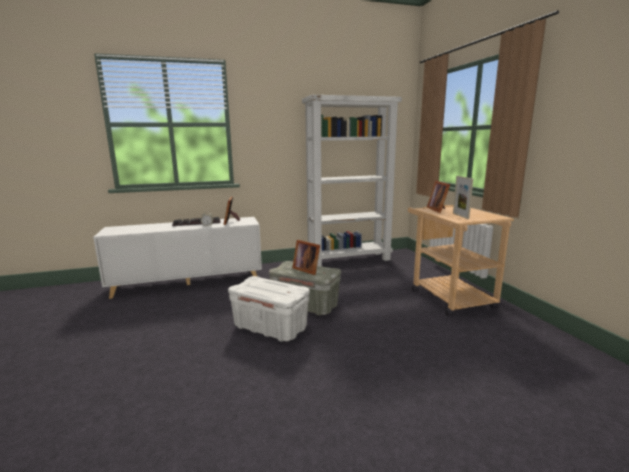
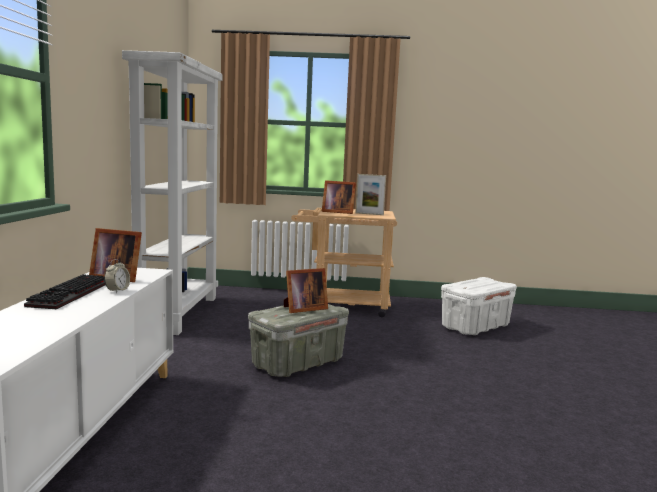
camera: 70 degrees left, 5 degrees down
white storage box [228,276,310,342] -> white storage box moved to [441,277,517,335]

